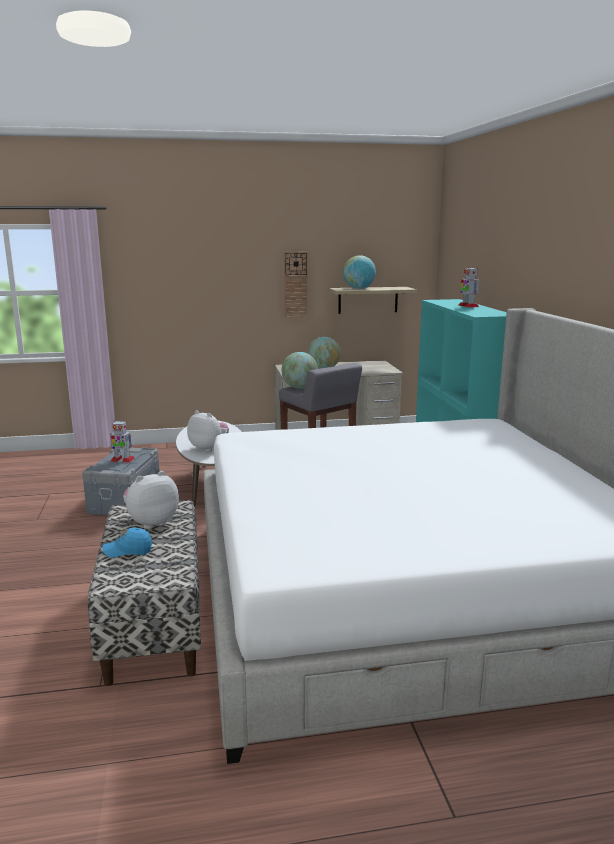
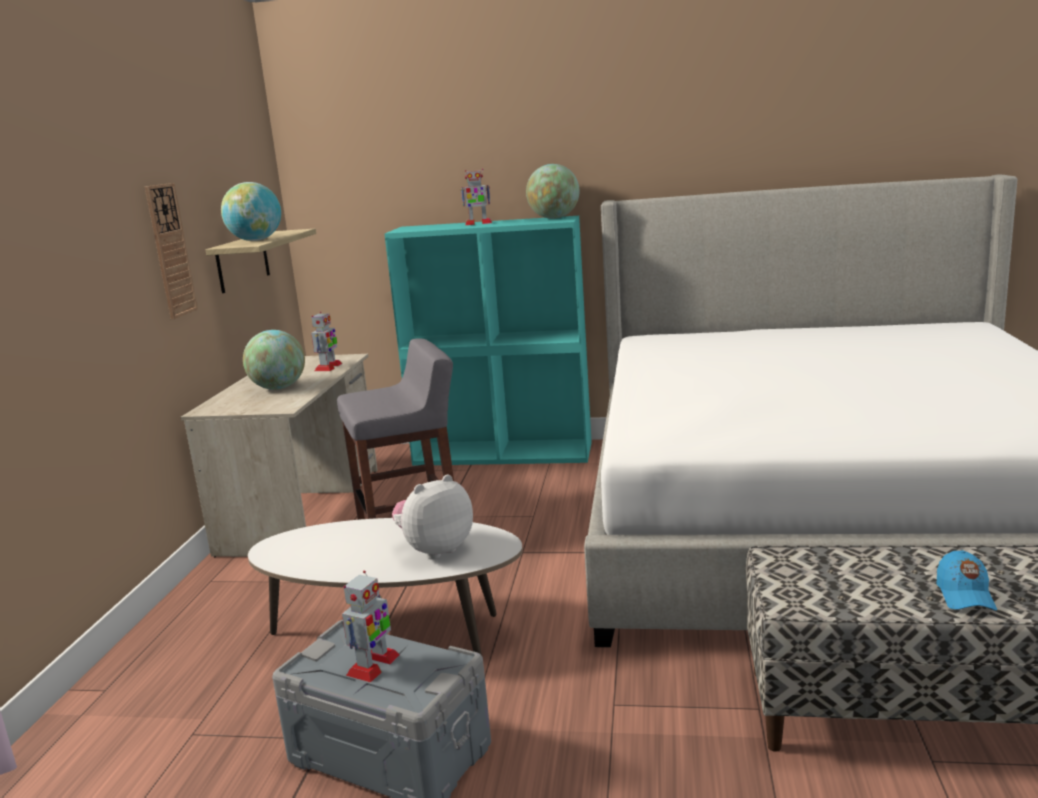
camera: 70 degrees left, 0 degrees up
plush toy [123,471,179,529] -> none
globe [281,352,318,389] -> globe moved to [526,164,580,219]
none -> toy robot [311,312,342,371]

